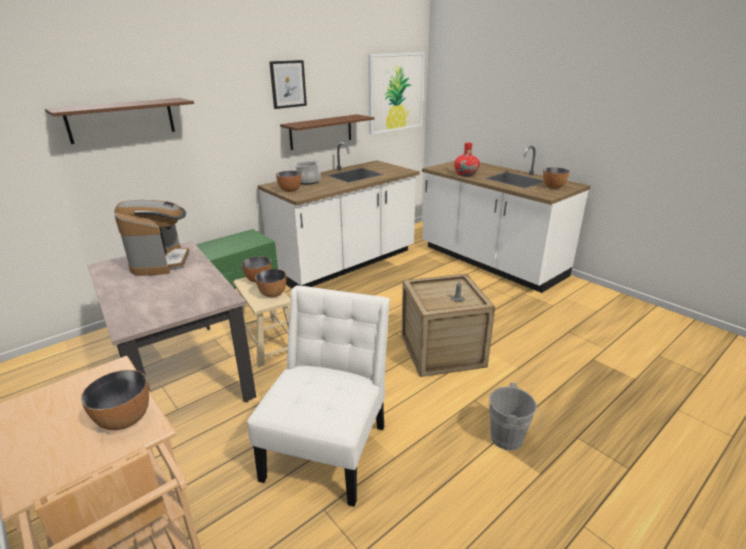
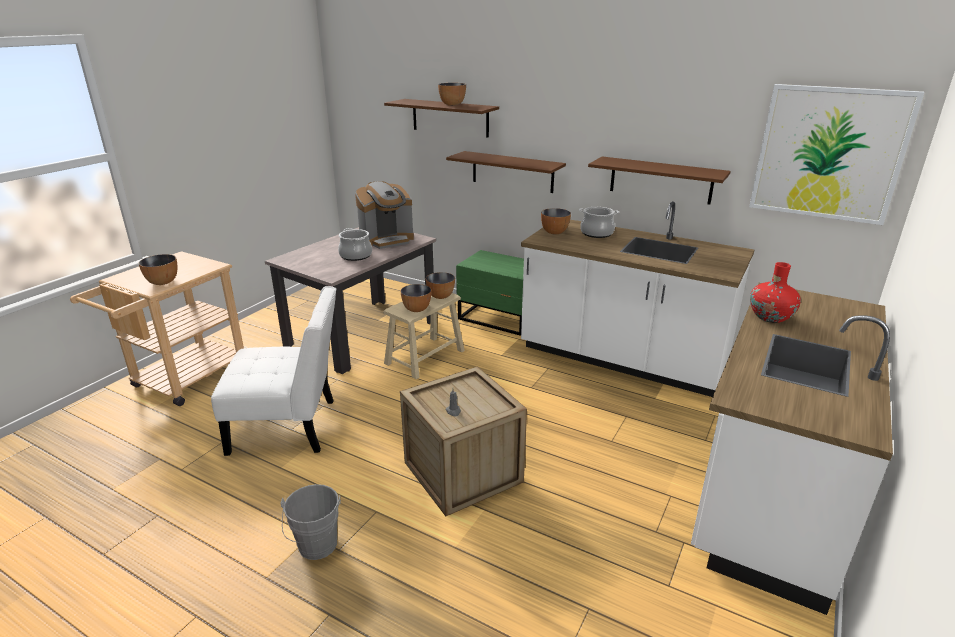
camera: 70 degrees right, 0 degrees up
picture [269,60,307,109] -> none
bowl [543,167,570,189] -> bowl moved to [438,83,466,106]
none -> cooking pot [338,228,372,261]
none -> brown shelf [446,151,566,193]

